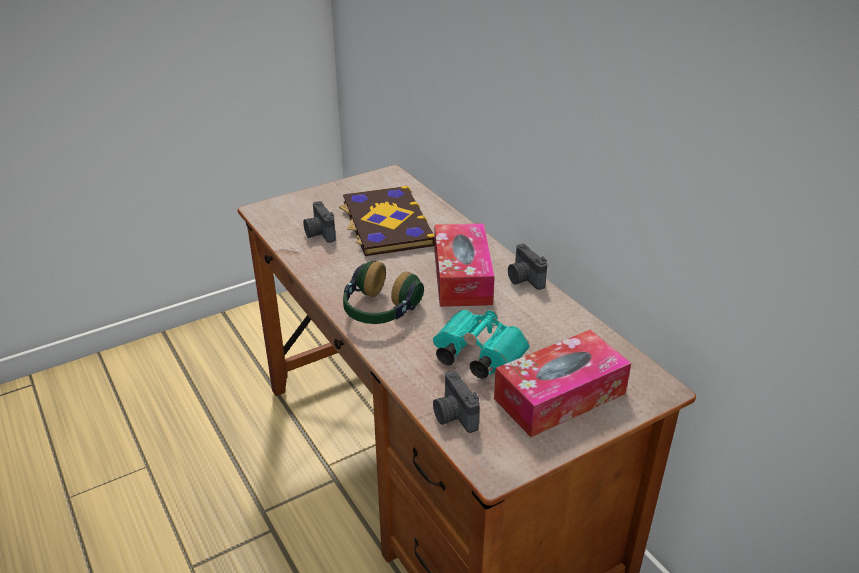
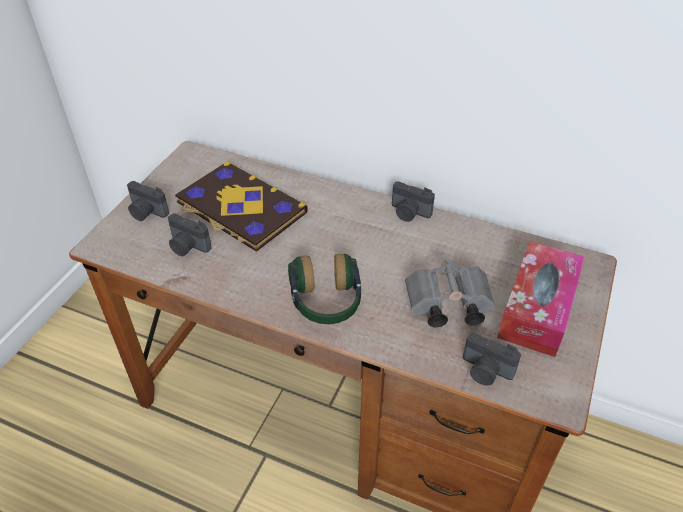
camera: 35 degrees left, 10 degrees up
turquoise binoculars [433,309,530,379] -> grey binoculars [405,259,495,327]
tissue box [435,223,495,307] -> none
none -> camera [127,181,169,221]

